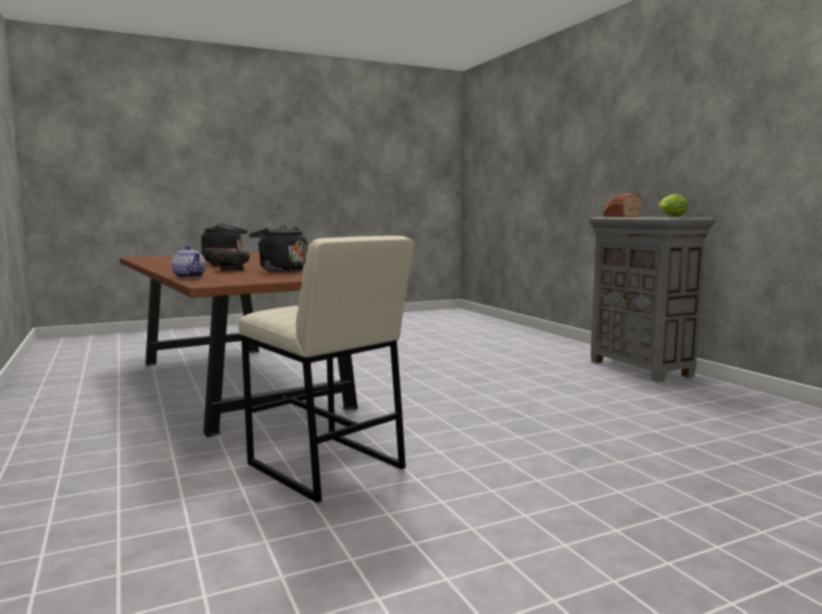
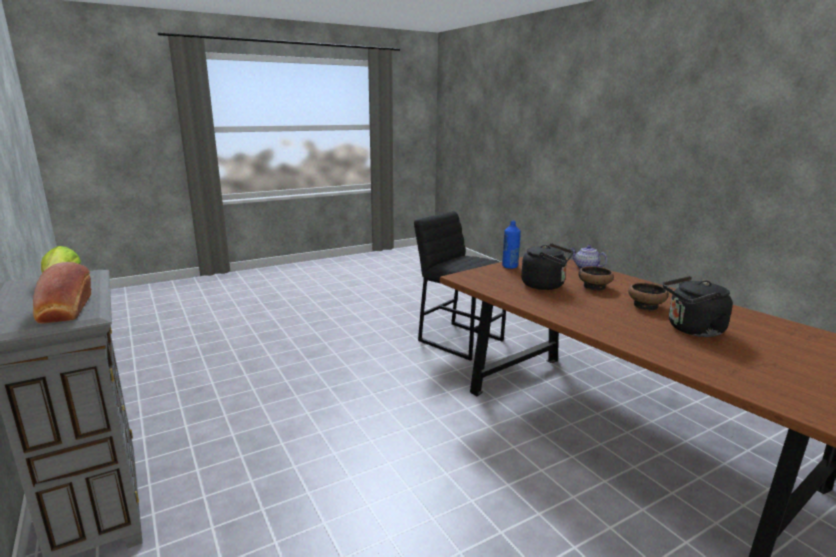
camera: 175 degrees right, 10 degrees up
beige chair [239,236,414,503] -> black chair [414,211,506,361]
none -> blue bottle [502,221,521,269]

